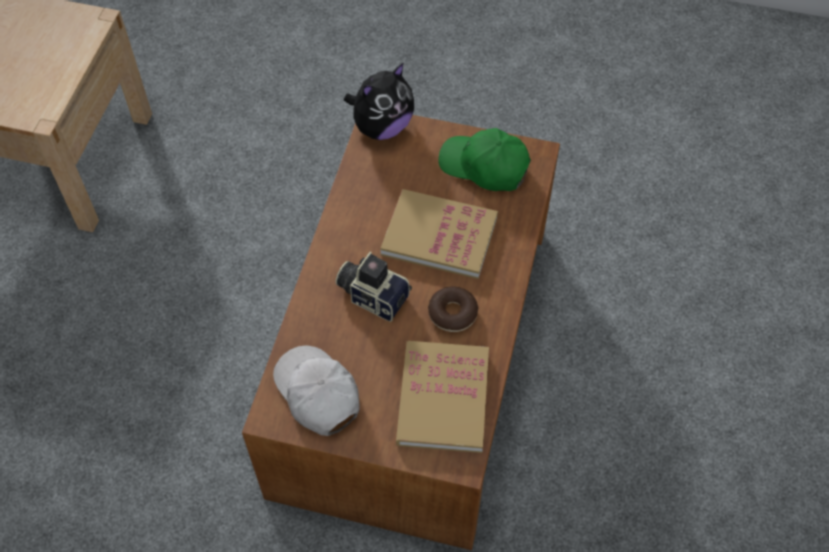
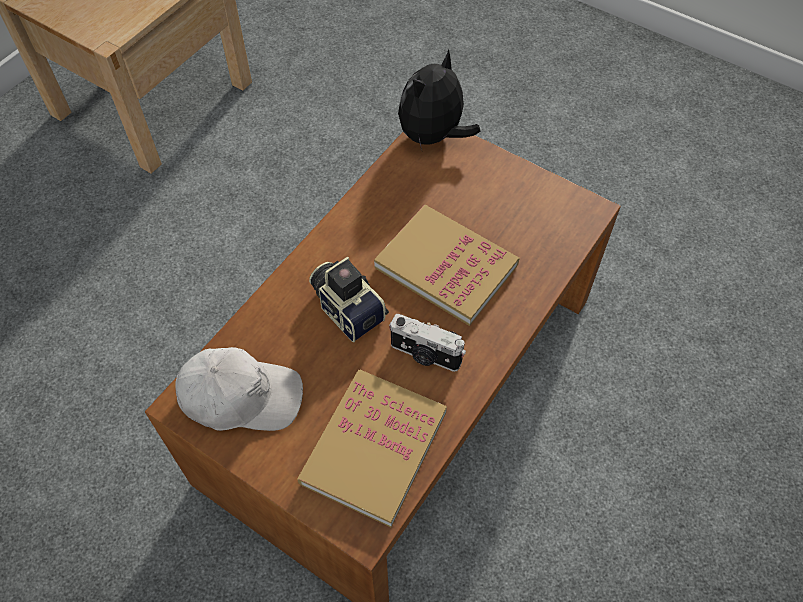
camera: 20 degrees right, 0 degrees up
white cap [273,345,360,436] -> white cap turned 105 degrees clockwise [175,347,303,431]
plush toy [344,62,414,140] -> plush toy turned 150 degrees clockwise [398,49,481,150]
donut [428,287,479,332] -> camera [389,314,466,372]
green cap [438,128,531,191] -> none

